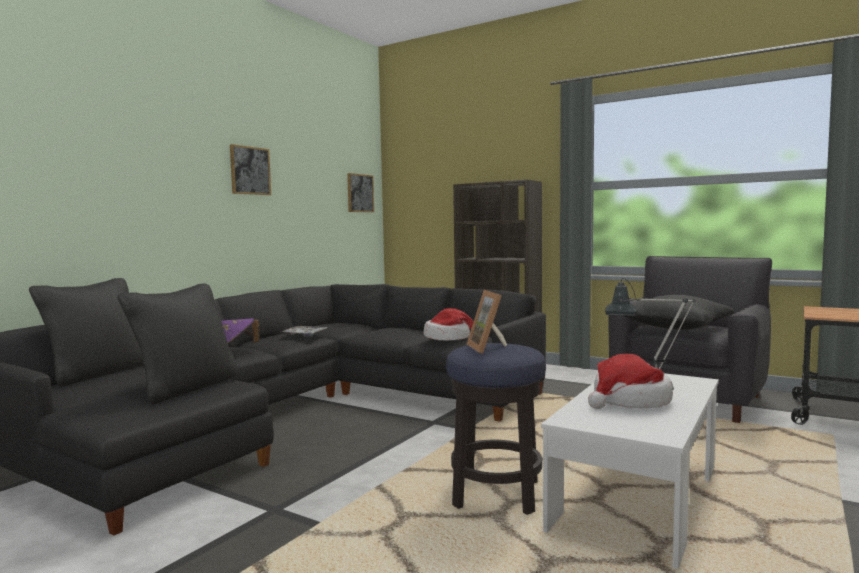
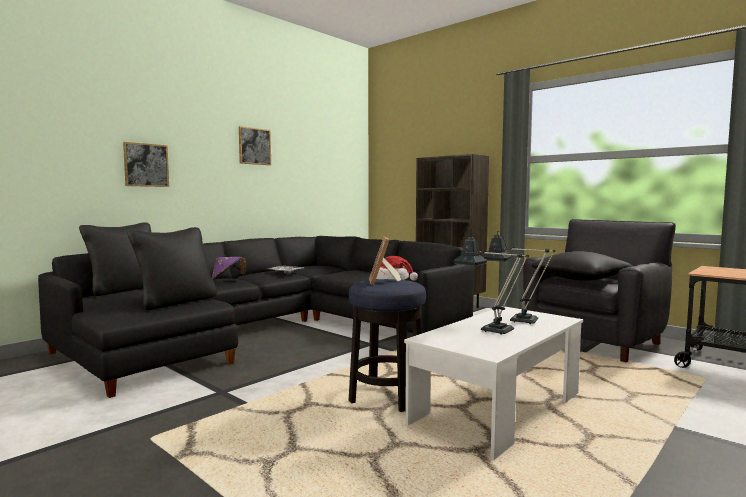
camera: 10 degrees right, 0 degrees up
picture [347,173,374,212] -> picture moved to [123,142,169,187]
hat [588,354,673,409] -> table lamp [453,233,529,335]

